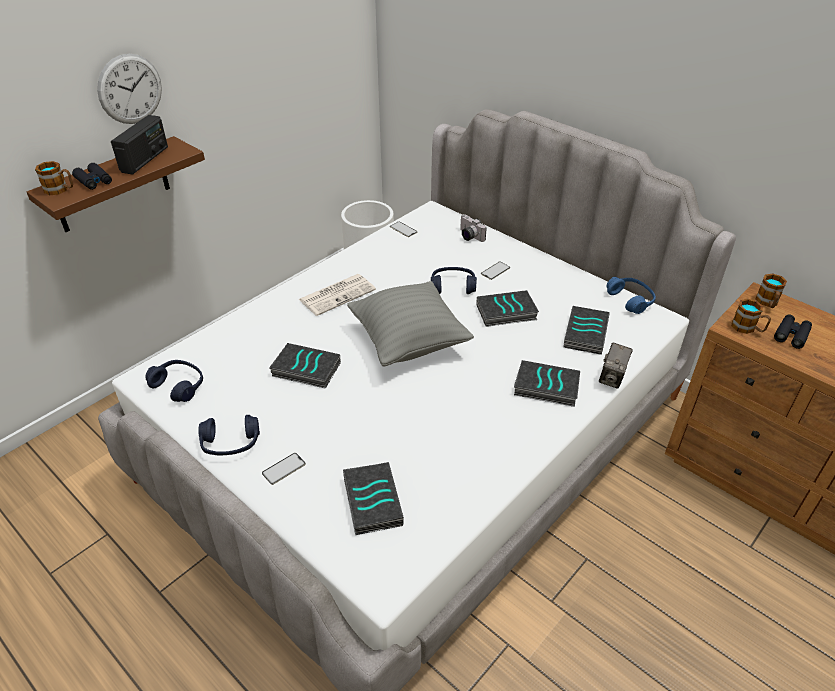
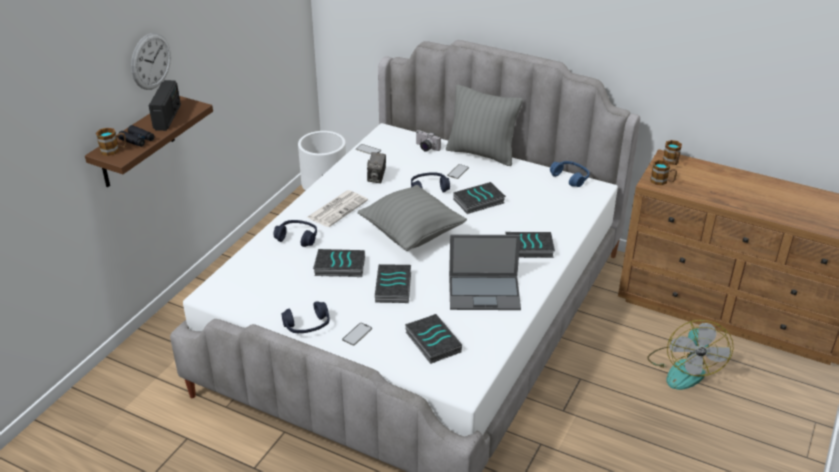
camera: 15 degrees left, 5 degrees down
blue headphones [145,360,203,402] -> blue headphones moved to [274,220,317,247]
book [563,306,610,355] -> book moved to [375,264,411,303]
camera [599,343,633,389] -> camera moved to [367,152,386,183]
black binoculars [774,315,812,349] -> none
none -> grey pillow [446,84,523,166]
none -> laptop [449,235,521,310]
none -> fan [647,320,734,390]

